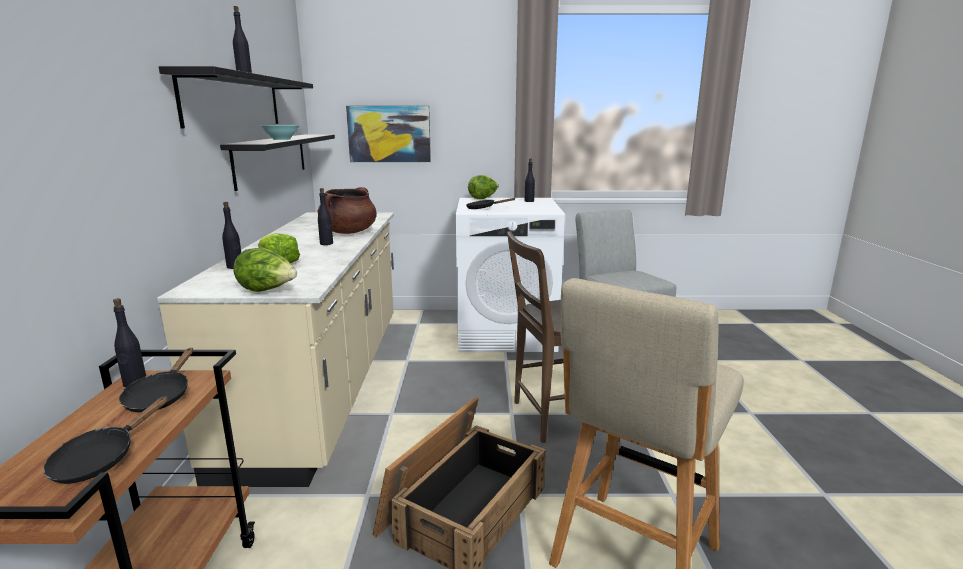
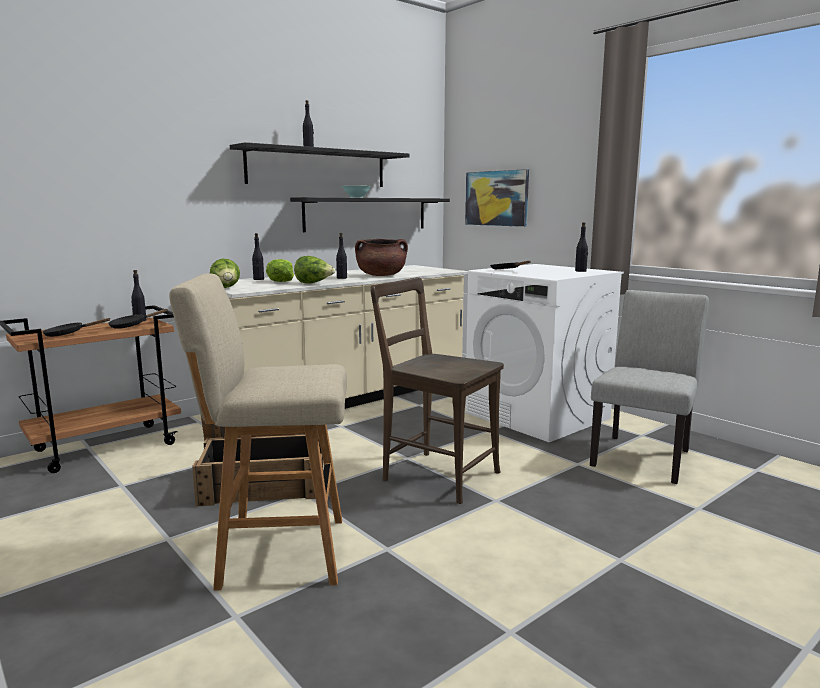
camera: 50 degrees right, 5 degrees down
lettuce [468,175,499,199] -> lettuce moved to [294,256,335,284]

